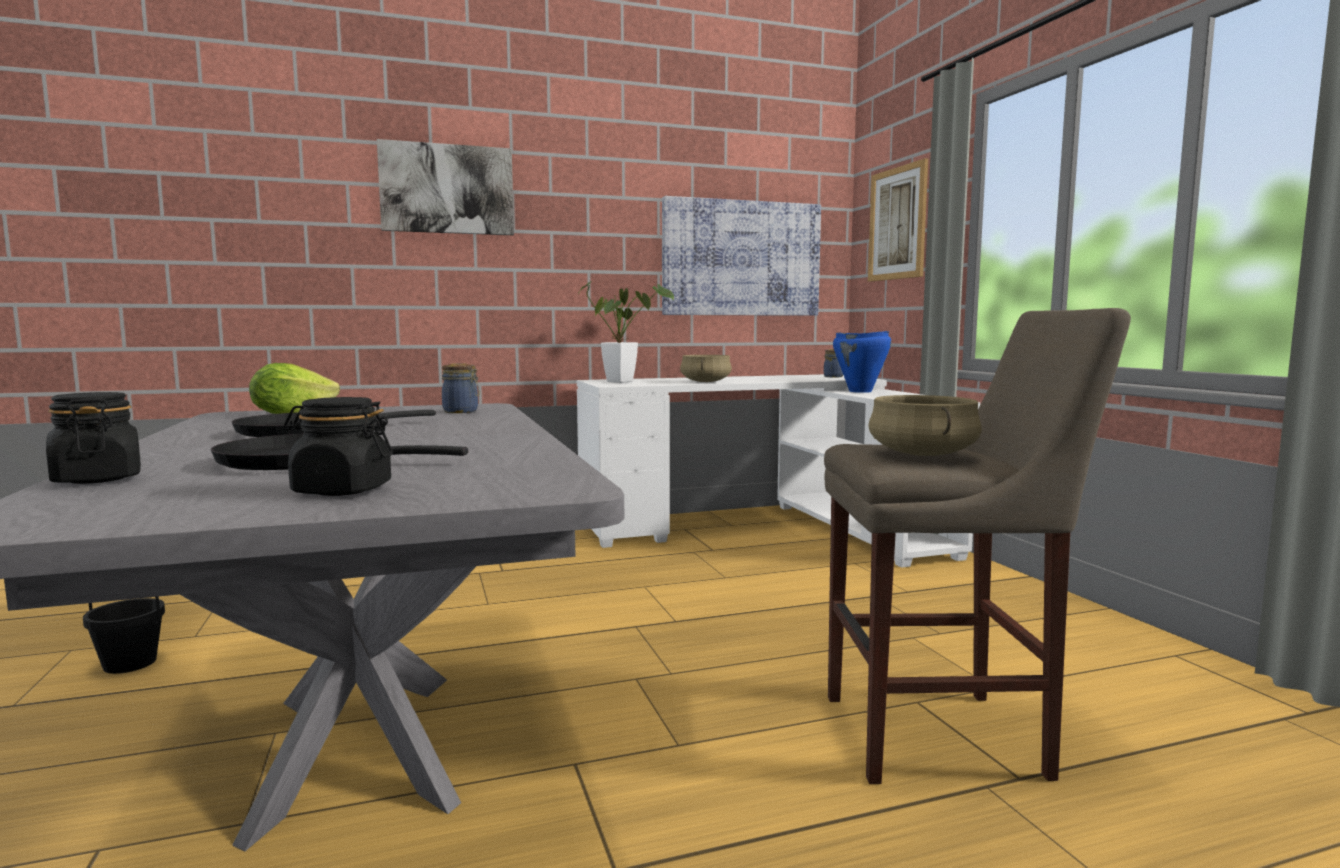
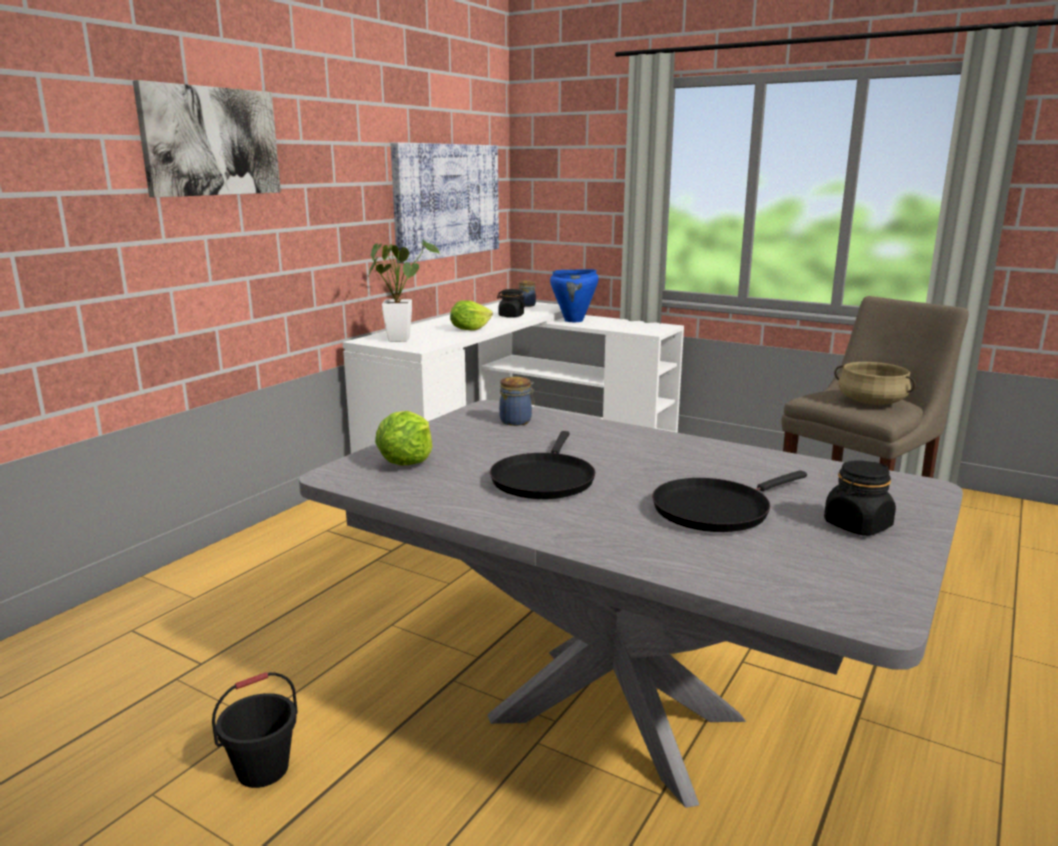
camera: 40 degrees left, 10 degrees up
black jar [46,392,141,484] -> black jar moved to [497,289,526,318]
beige cooking pot [680,355,732,382] -> lettuce [450,301,493,331]
picture [868,158,928,282] -> none

